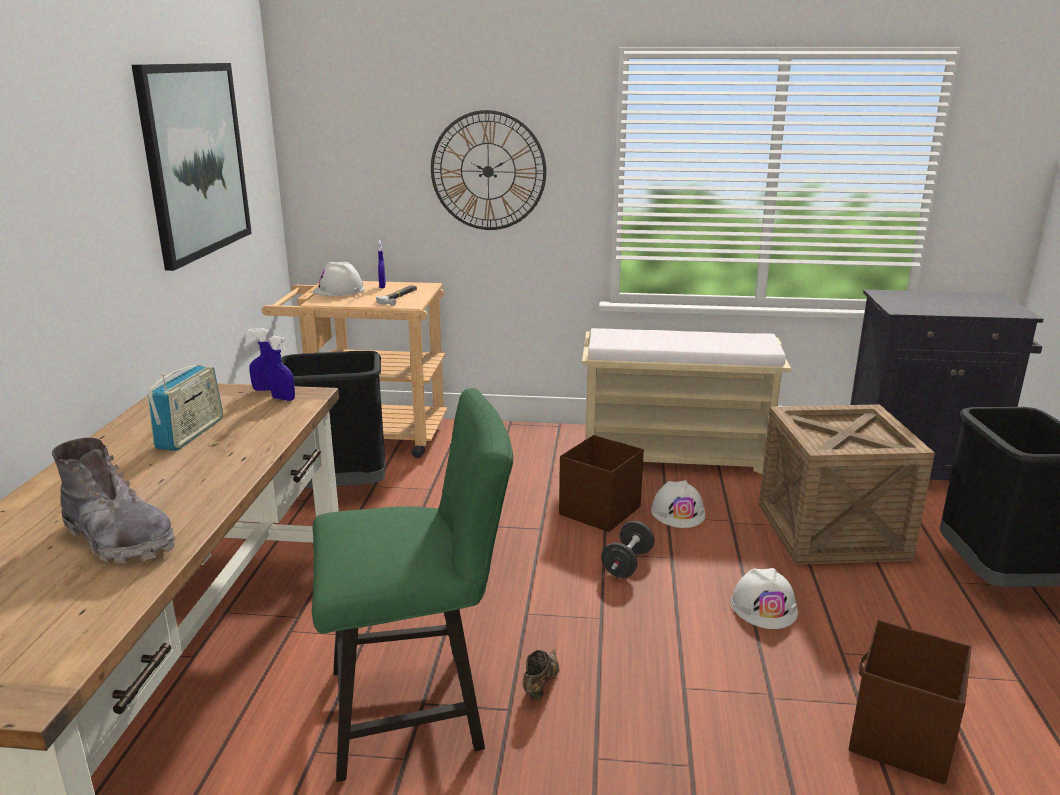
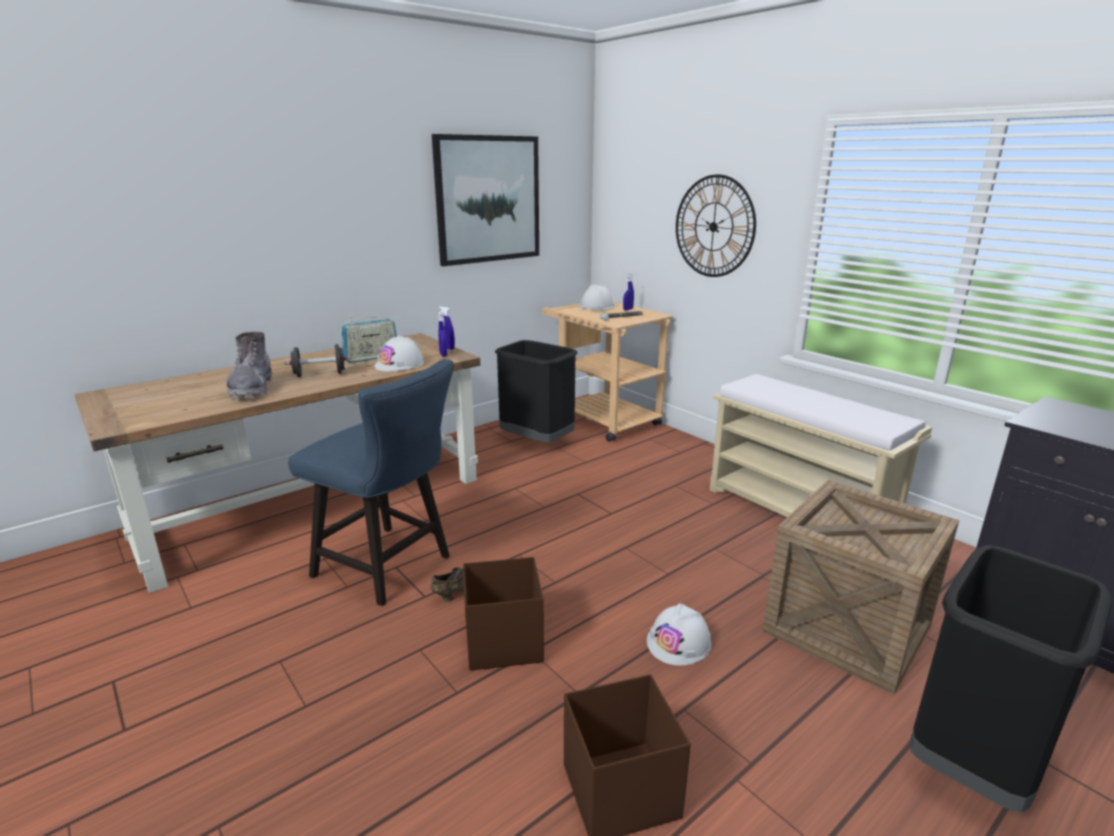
camera: 45 degrees right, 0 degrees up
green chair [312,388,513,782] -> blue chair [288,359,454,606]
brown storage box [559,435,644,532] -> brown storage box moved to [463,557,544,671]
black dumbbell [601,521,655,578] -> black dumbbell moved to [284,344,351,377]
white hard hat [651,480,706,528] -> white hard hat moved to [374,336,424,371]

